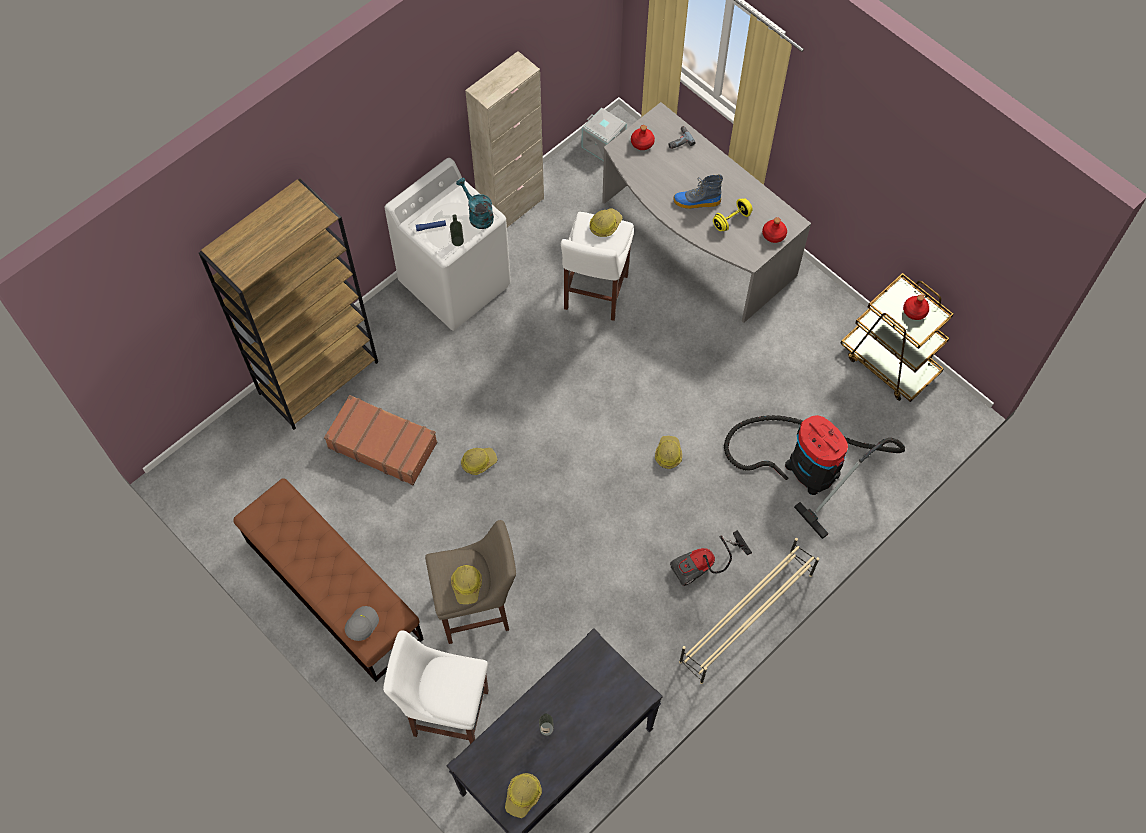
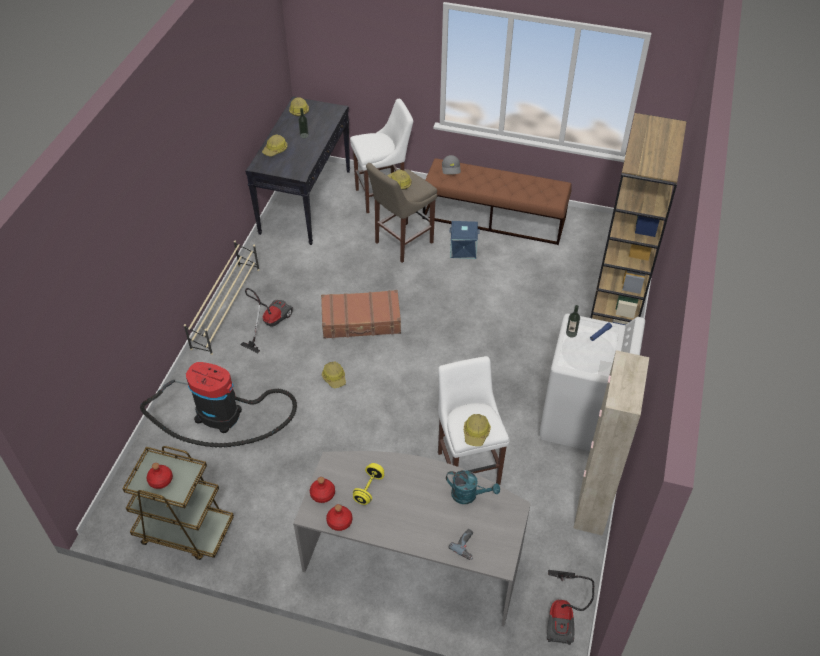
camera: 150 degrees right, 15 degrees down
brown suitcase [324,395,437,485] -> brown suitcase moved to [321,290,401,339]
turquoise watering can [456,178,494,229] -> turquoise watering can moved to [446,470,500,504]
hard hat [461,448,497,475] -> hard hat moved to [262,134,287,157]
grey storage box [582,108,627,161] -> vacuum cleaner [547,570,594,645]
red bottle [631,125,655,150] -> red bottle moved to [326,504,352,531]
boot [673,174,723,209] -> none
none -> blue storage box [450,221,480,259]

